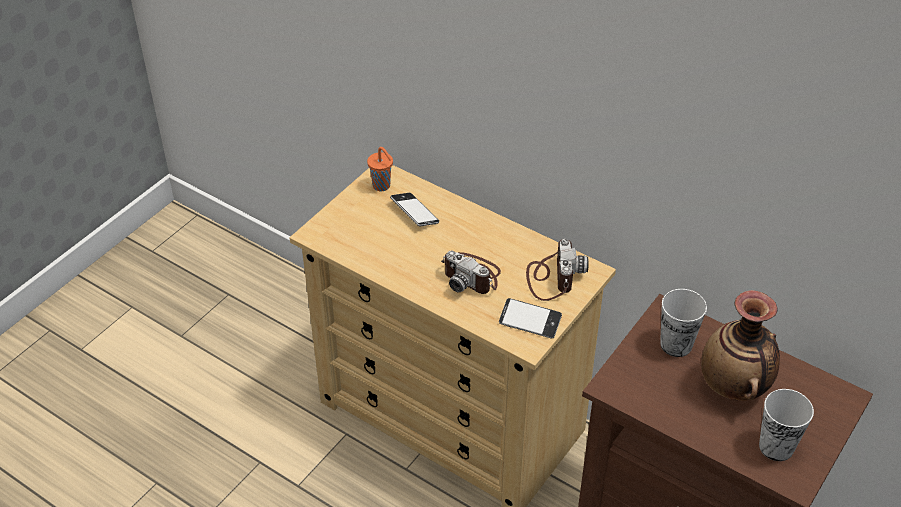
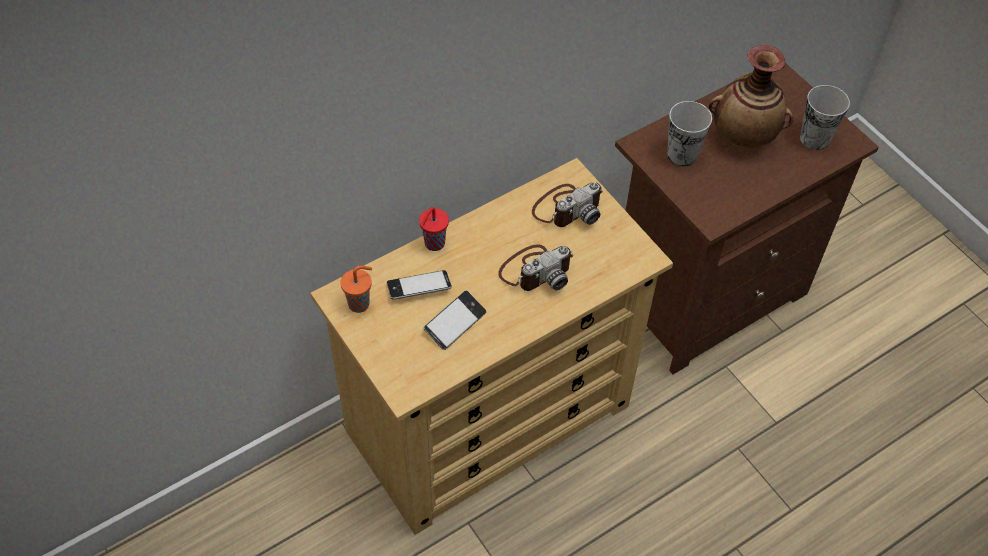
camera: 70 degrees left, 10 degrees up
phone [499,298,562,339] -> phone moved to [424,291,486,350]
camera [526,239,589,301] -> camera turned 120 degrees clockwise [532,182,603,227]
none -> red cup [419,207,449,251]

